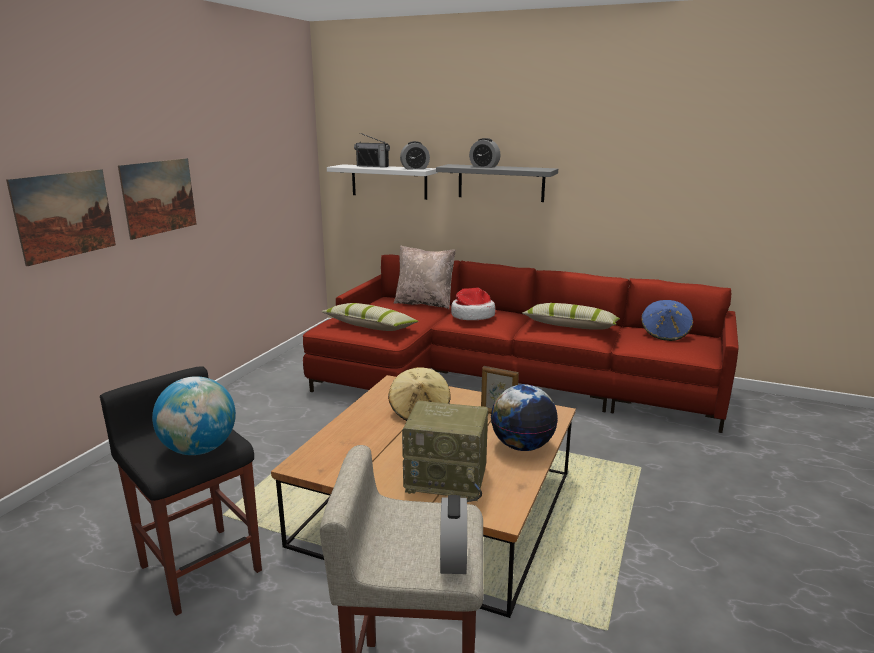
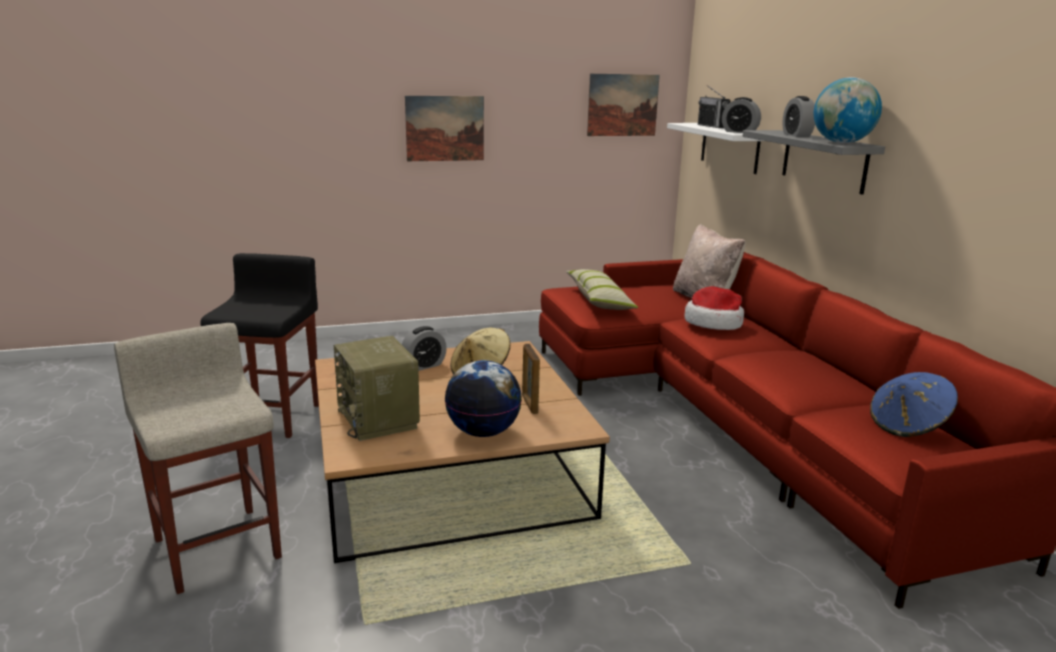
camera: 50 degrees right, 0 degrees up
picture [6,169,116,266] -> picture moved to [587,73,660,136]
globe [152,376,236,455] -> globe moved to [814,77,882,143]
alarm clock [440,495,467,574] -> alarm clock moved to [402,326,447,371]
pillow [522,303,620,330] -> none

